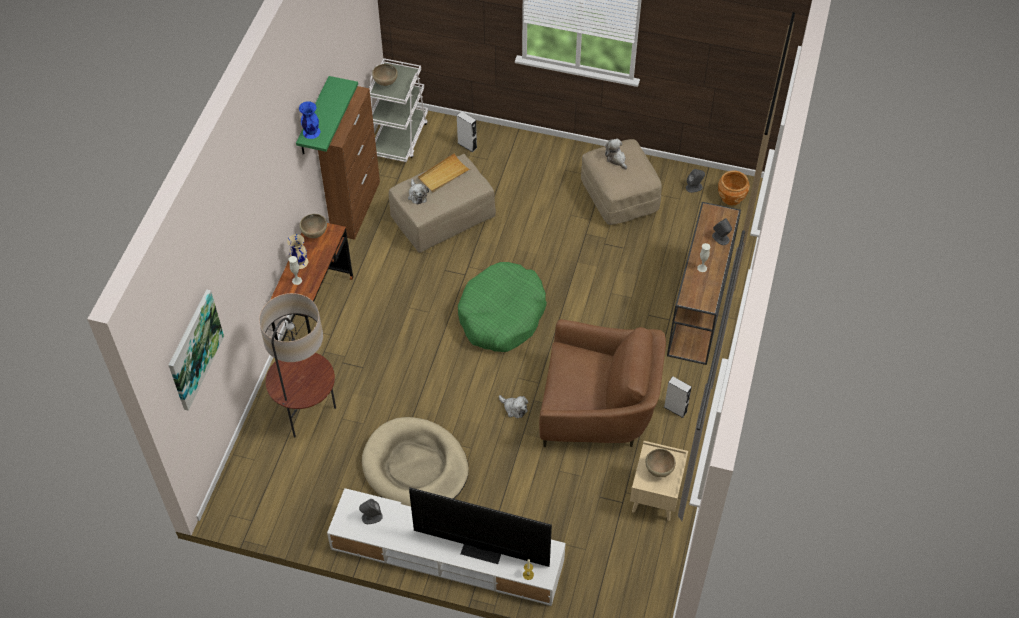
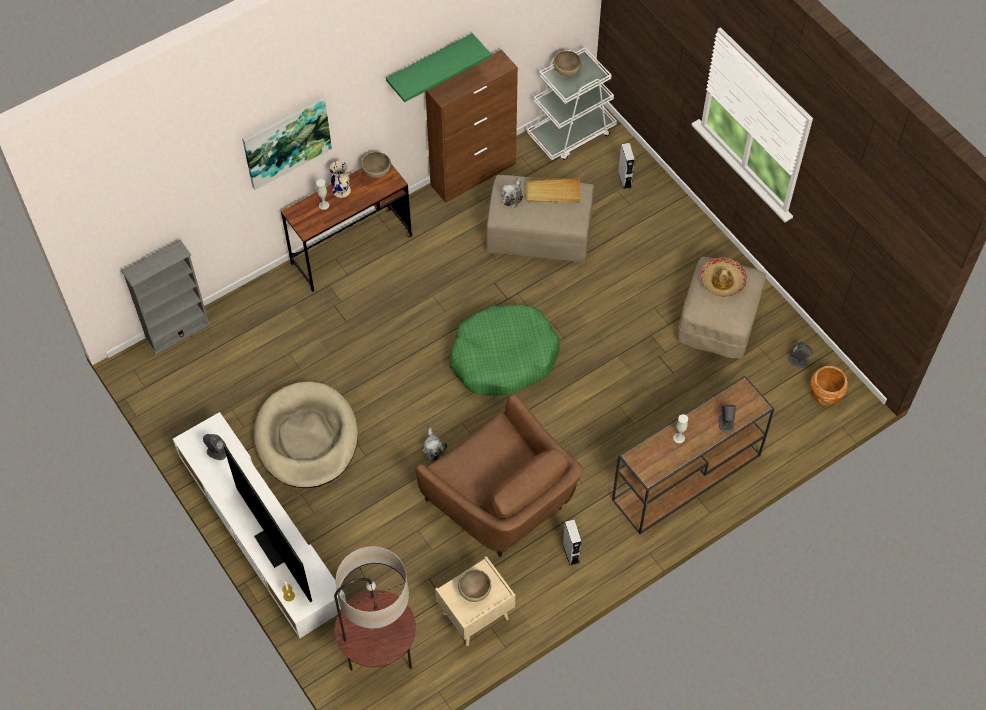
camera: 40 degrees right, 5 degrees up
picture [169,289,224,411] -> picture moved to [242,97,332,190]
floor lamp [259,293,336,438] -> floor lamp moved to [334,546,416,671]
blue vase [299,101,320,139] -> none
plush toy [605,139,627,169] -> hat [700,257,747,297]
none -> grey bookcase [121,240,211,355]

